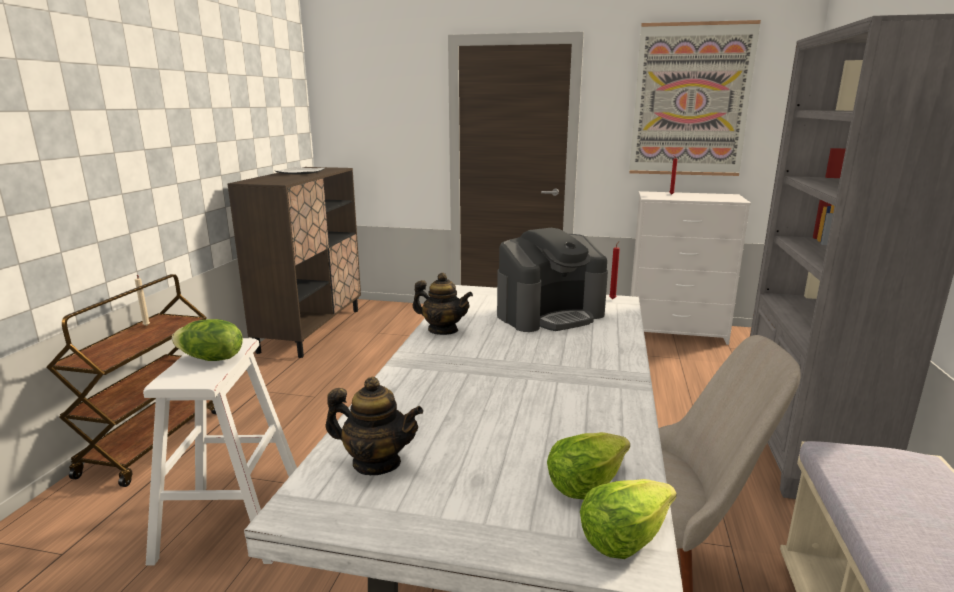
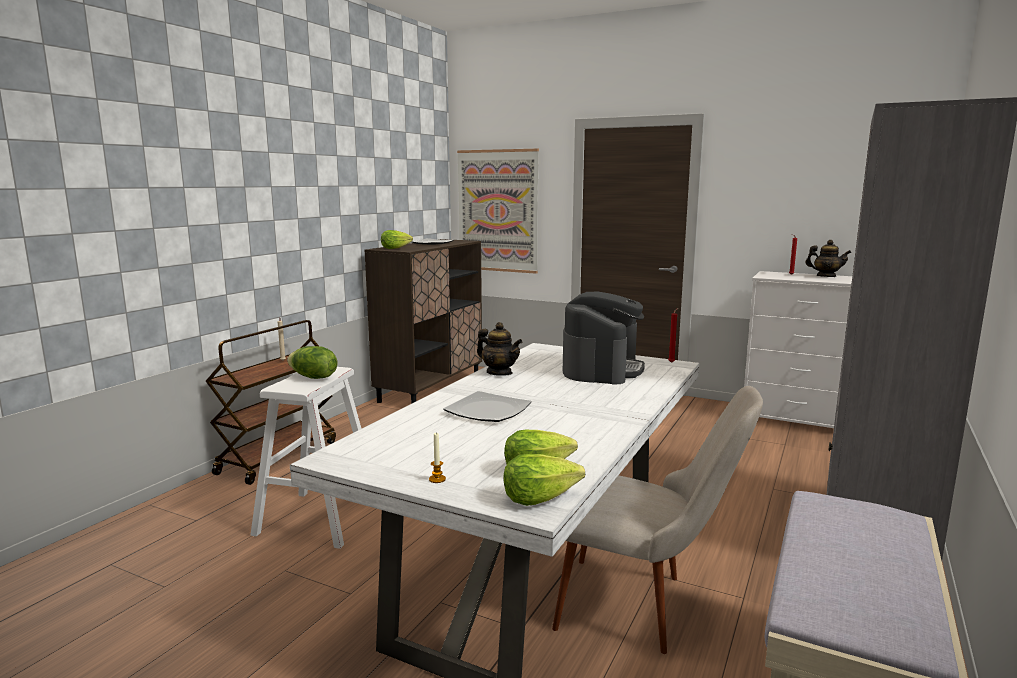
camera: 15 degrees right, 5 degrees down
teapot [326,377,423,475] -> teapot moved to [805,240,851,277]
coffee machine [497,228,608,332] -> coffee machine turned 60 degrees counterclockwise [563,291,645,384]
picture [629,20,761,176] -> picture moved to [457,149,539,274]
none -> lettuce [381,230,413,249]
none -> candle [429,433,446,483]
none -> plate [443,391,532,422]

